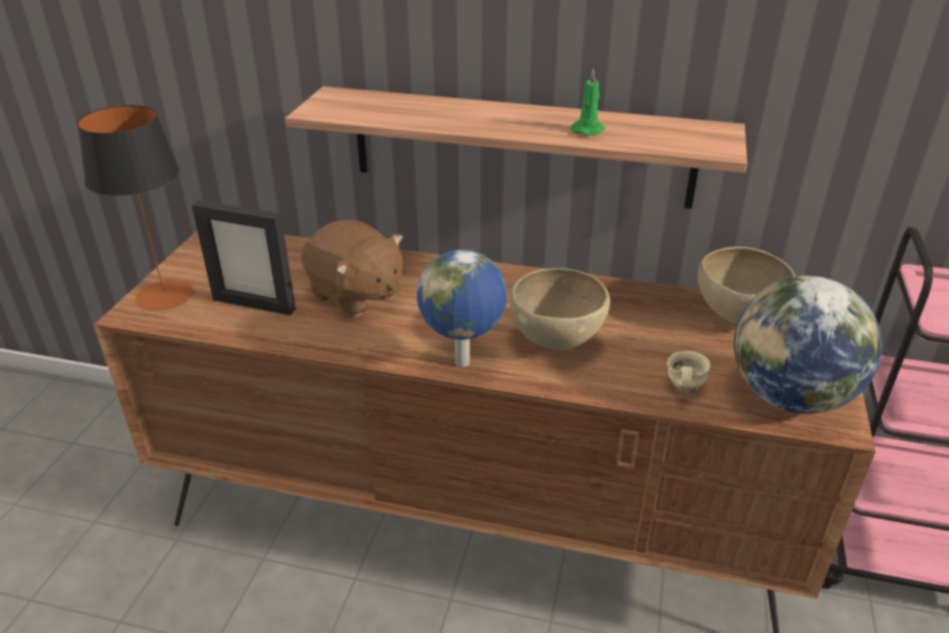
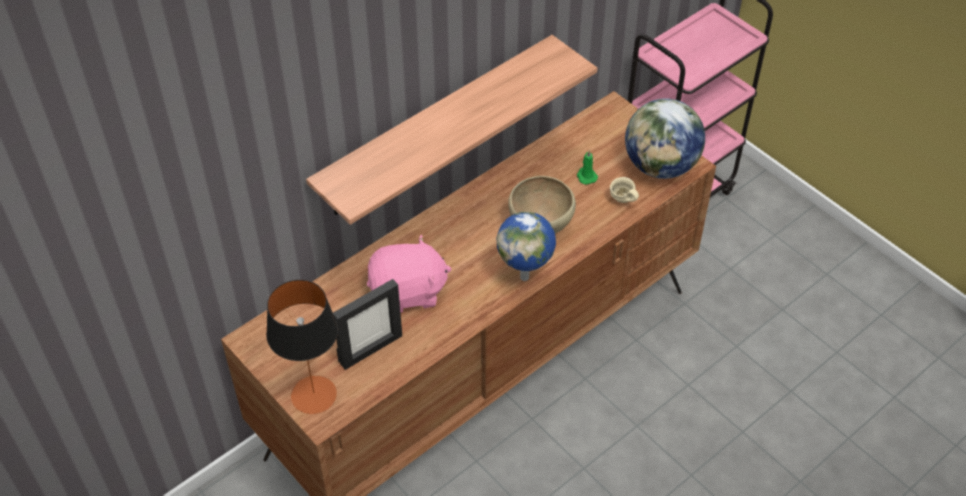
camera: 55 degrees left, 15 degrees up
brown plush toy [301,220,403,317] -> pink plush toy [367,235,452,313]
green candle [571,68,605,136] -> green candle moved to [577,150,598,185]
brown bowl [697,247,796,323] -> none

